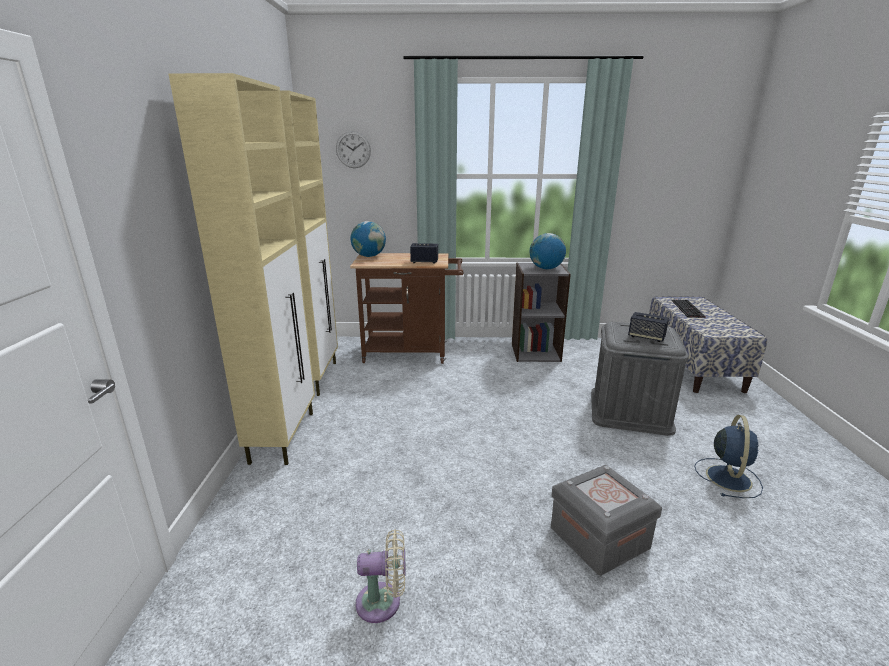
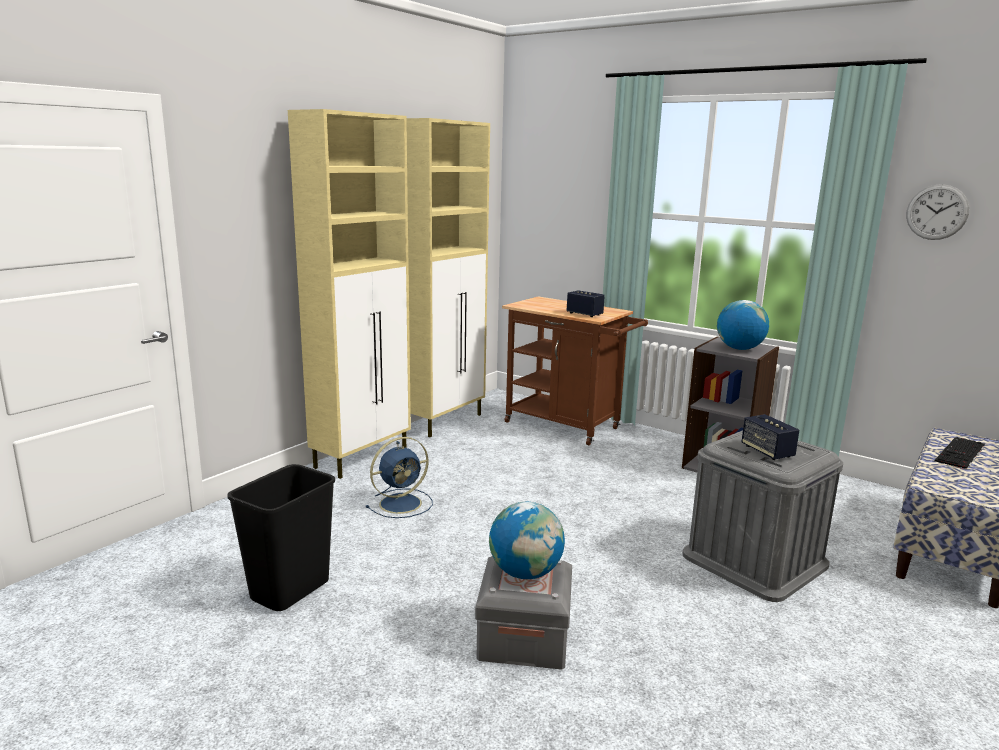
camera: 35 degrees right, 5 degrees down
wall clock [336,131,371,168] -> wall clock moved to [906,184,969,240]
globe [350,221,386,257] -> globe moved to [489,501,565,579]
beige fan [355,529,405,623] -> black trash can [227,464,335,611]
blue fan [695,415,763,498] -> blue fan moved to [366,437,433,518]

